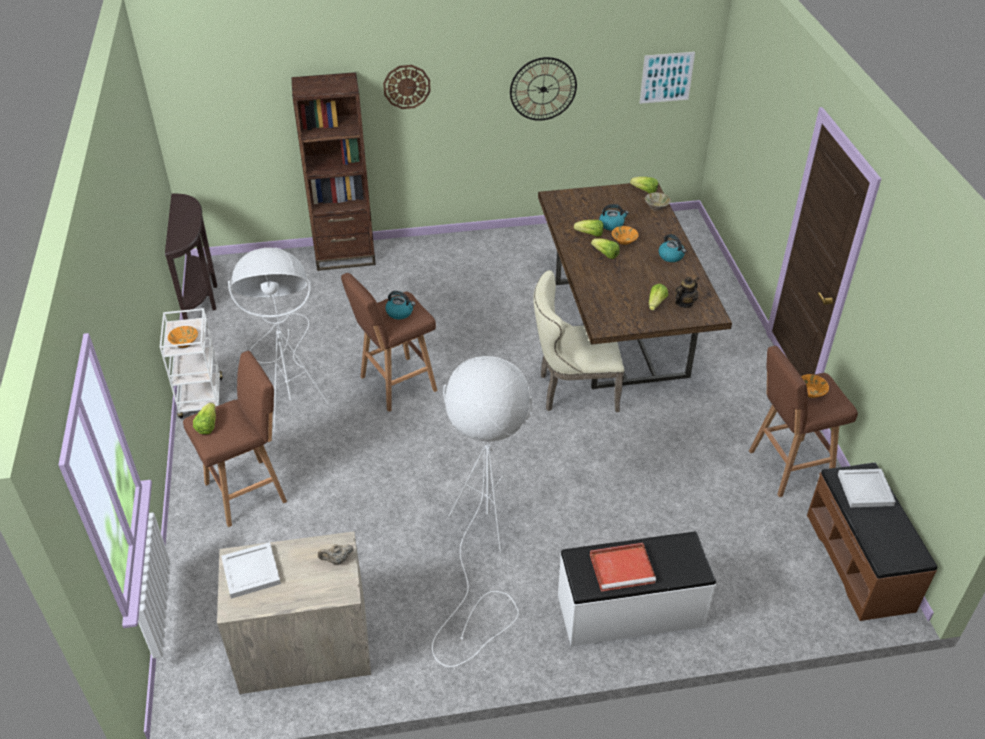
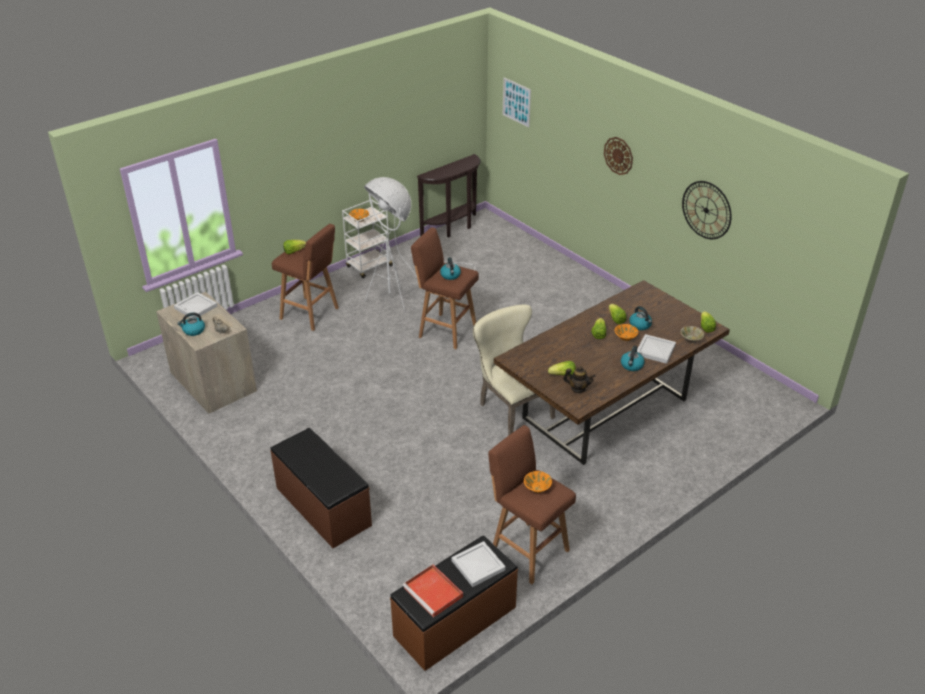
camera: 60 degrees right, 5 degrees down
brown bookcase [291,72,376,271] -> none
white floor lamp [432,356,533,667] -> none
white bench [558,532,716,647] -> brown bench [270,428,372,548]
red tray [590,543,656,591] -> red tray moved to [403,564,463,618]
picture [640,52,695,104] -> picture moved to [503,78,531,128]
none -> kettle [177,313,205,336]
none -> white tray [637,334,676,364]

